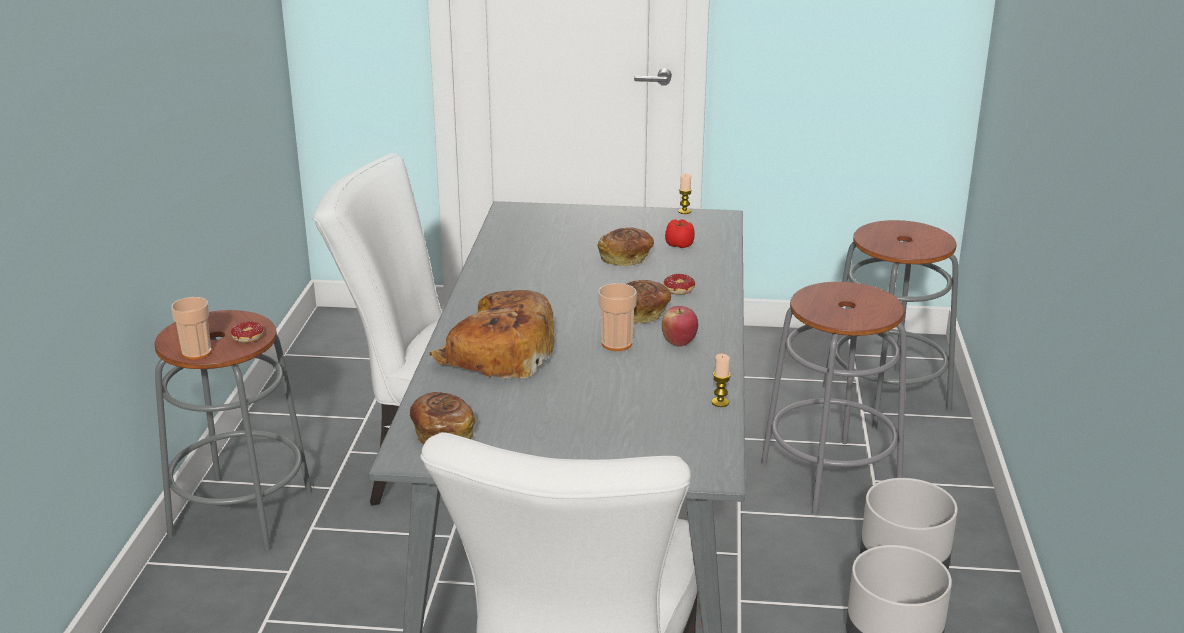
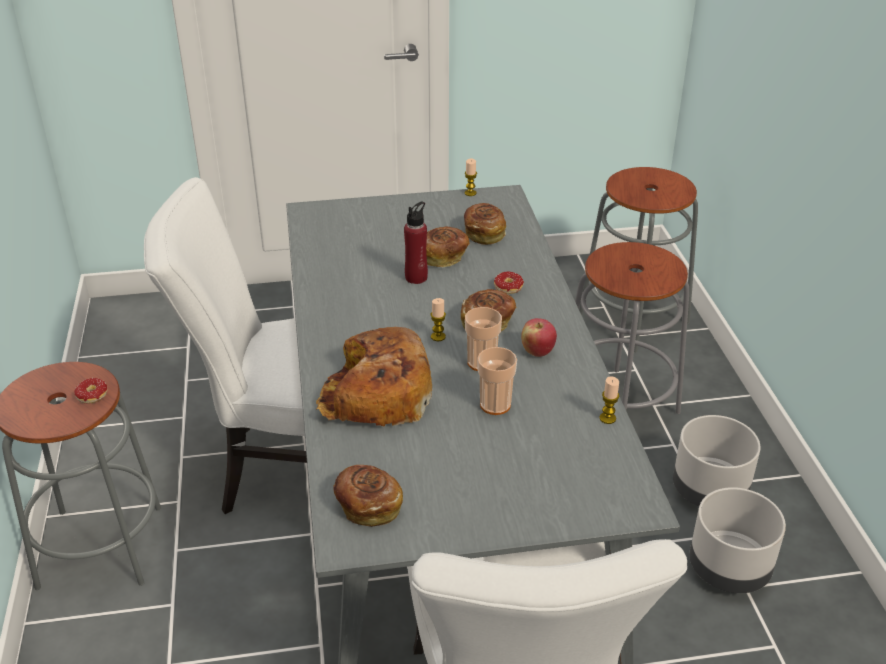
camera: 15 degrees left, 10 degrees up
cup [171,297,211,360] -> cup moved to [477,347,517,415]
tomato [665,219,695,248] -> bread [464,203,506,245]
none -> red bottle [404,201,428,284]
none -> candle [431,298,446,341]

